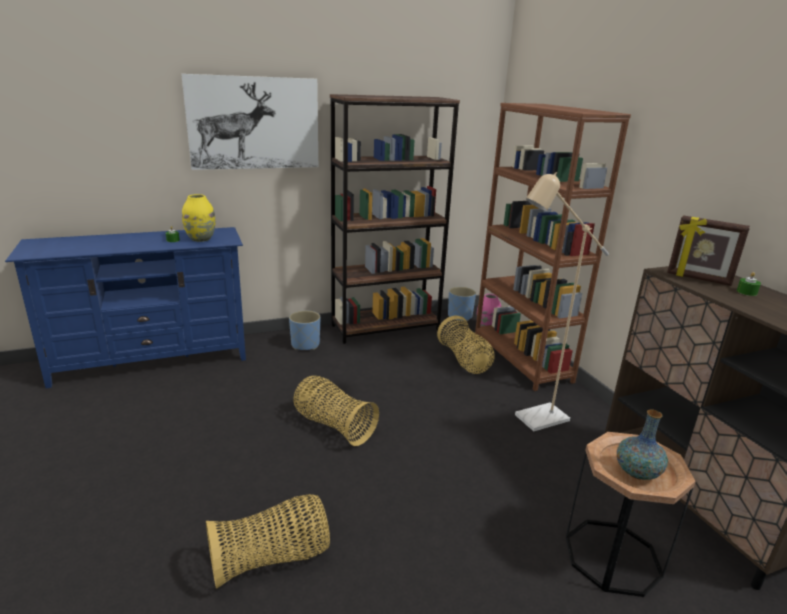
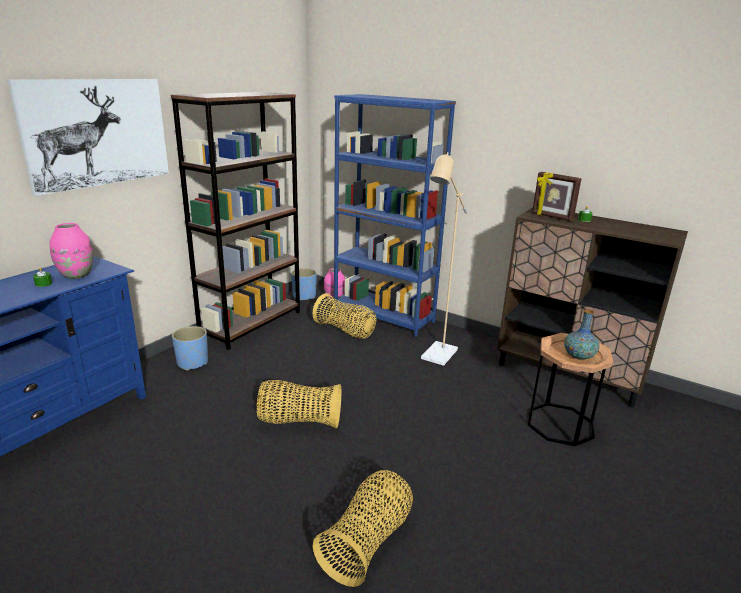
camera: 35 degrees left, 0 degrees up
yellow vase [182,194,215,242] -> pink vase [50,223,93,279]
brown bookcase [475,103,631,391] -> blue bookcase [334,94,456,337]
picture frame [667,216,750,286] -> picture frame turned 45 degrees clockwise [532,172,582,221]

